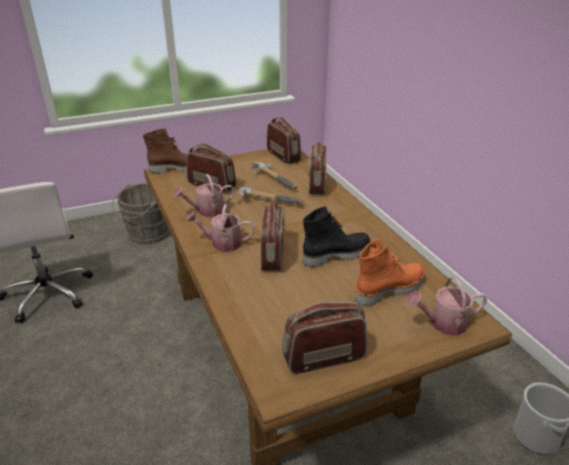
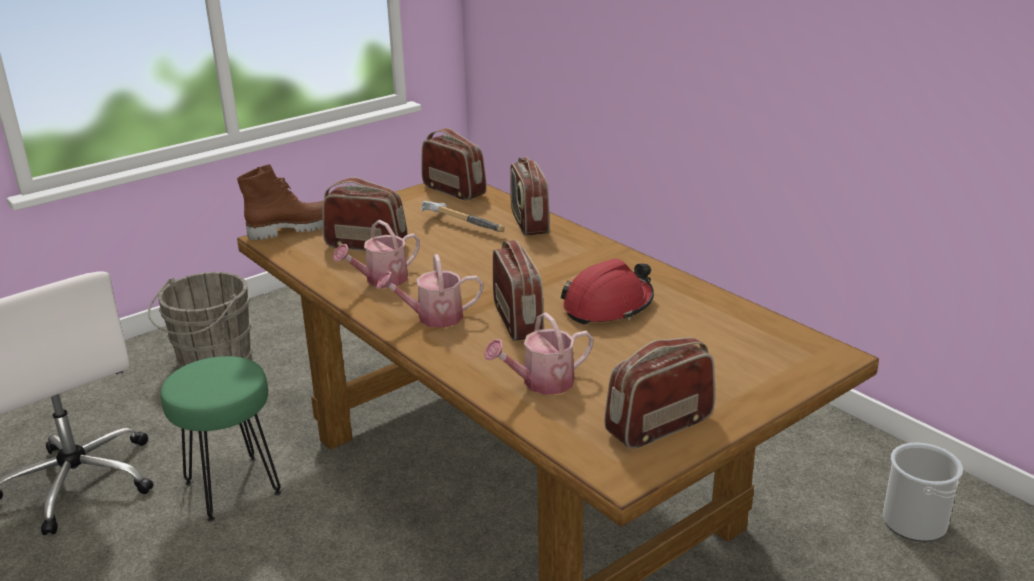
camera: 15 degrees left, 5 degrees down
hammer [239,187,303,204] -> none
black boot [302,206,371,268] -> red hard hat [561,259,654,324]
orange boot [355,238,425,307] -> none
watering can [406,277,487,335] -> watering can moved to [484,312,594,395]
none -> green stool [161,356,281,521]

